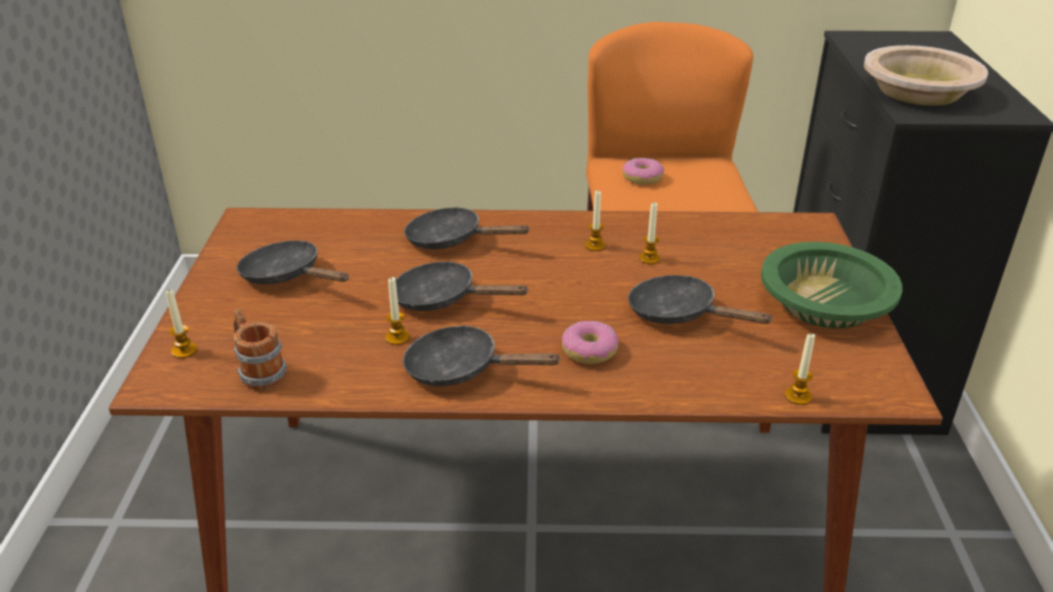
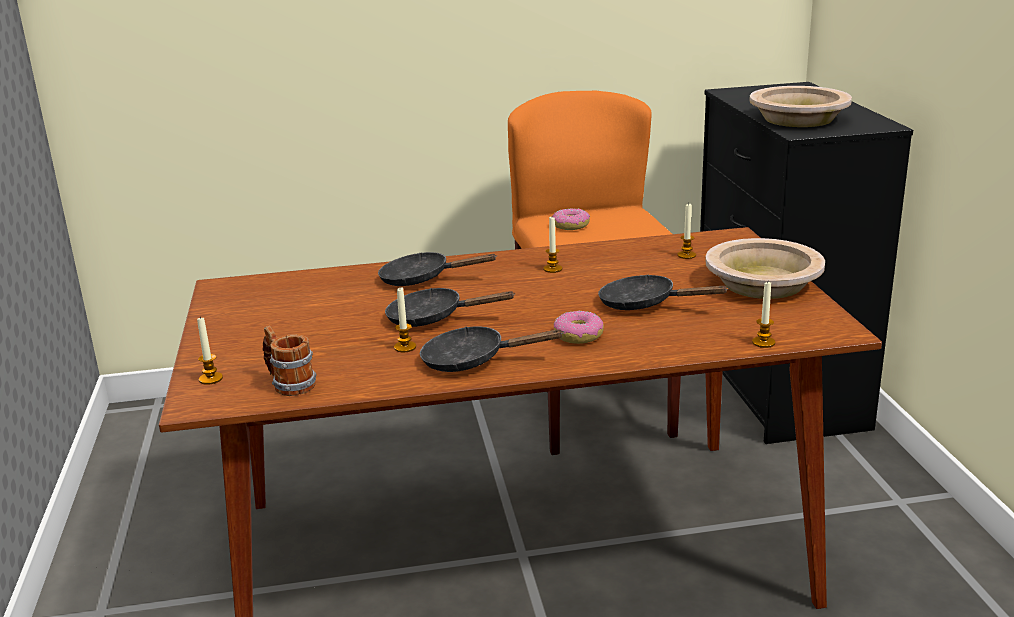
camera: 10 degrees left, 10 degrees down
black frying pan [237,240,349,284] -> none
candle [639,202,661,264] -> candle moved to [677,203,696,259]
green bowl [761,242,902,328] -> beige bowl [705,238,825,299]

